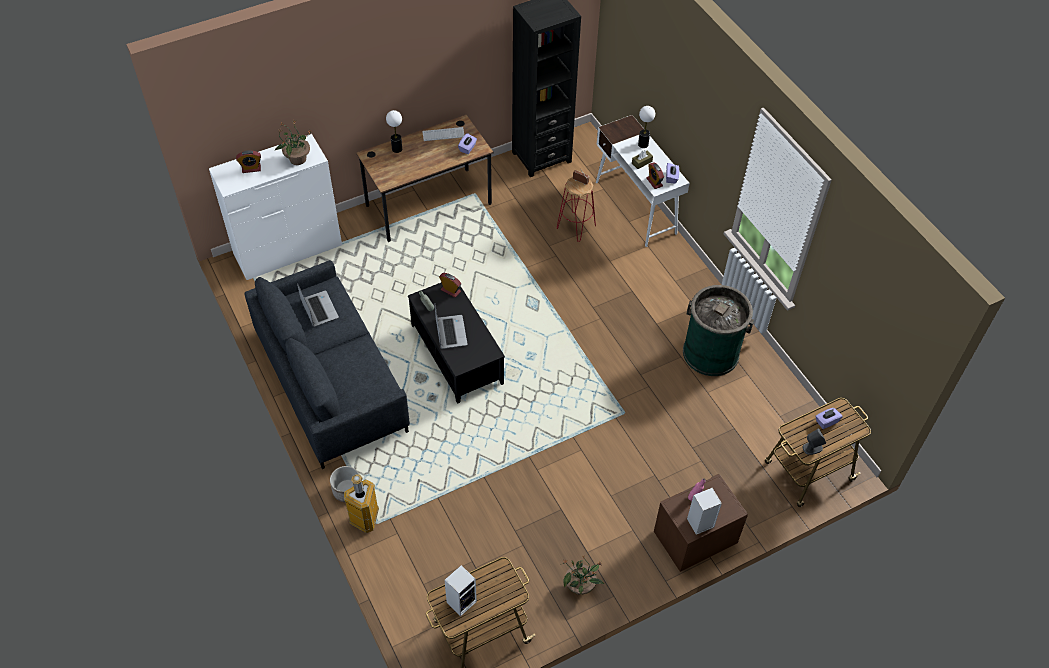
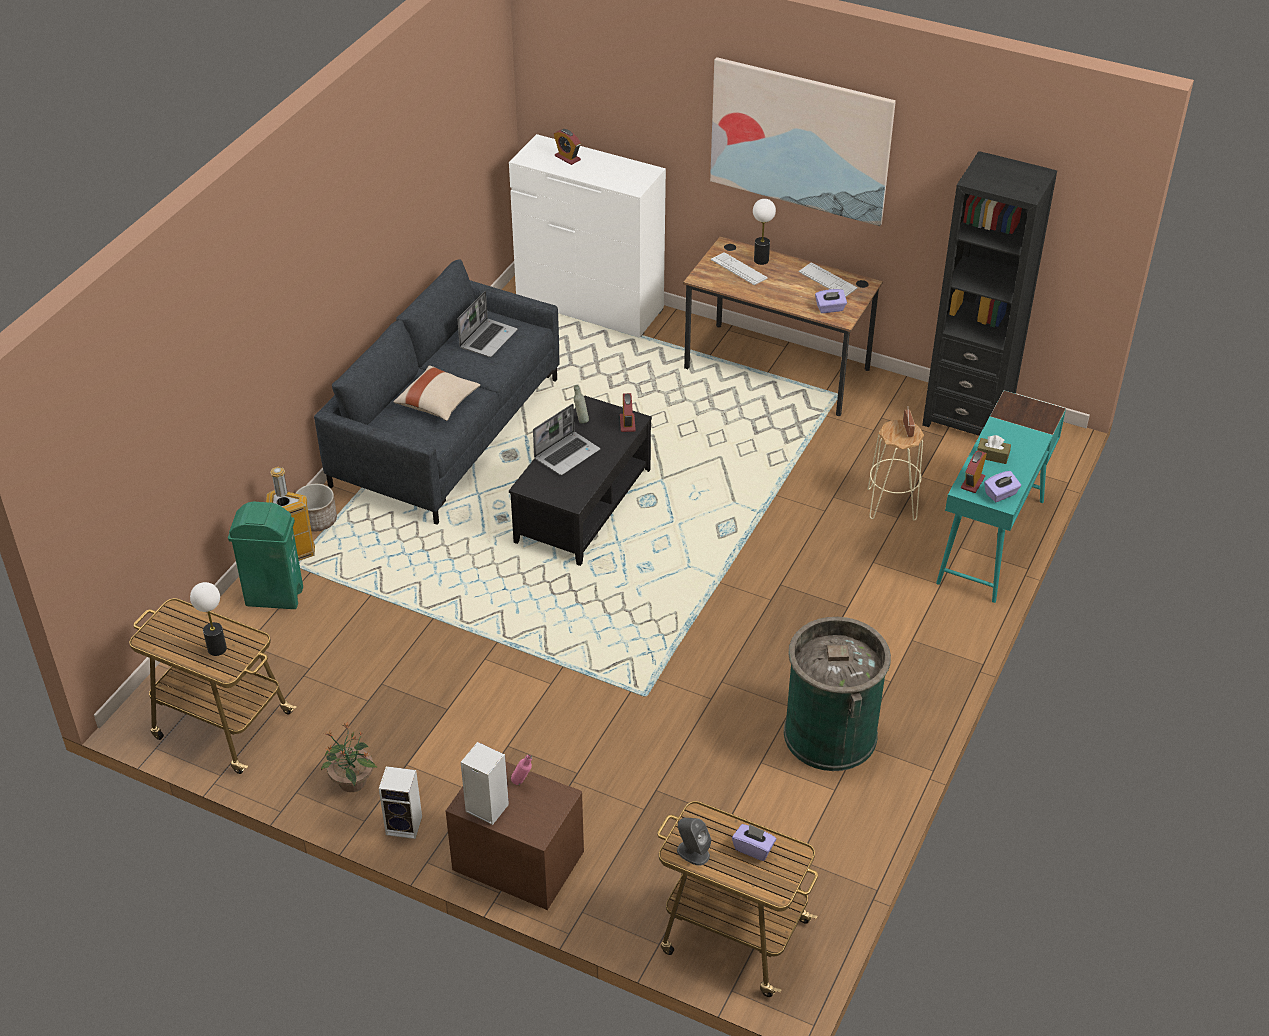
camera: 55 degrees right, 10 degrees down
potted plant [274,121,312,165] -> none
speaker [445,565,477,617] -> speaker moved to [379,766,422,839]
red stool [557,177,596,242] -> beige stool [868,420,924,521]
white desk [596,115,690,247] -> turquoise desk [936,391,1066,603]
table lamp [638,106,655,148] -> table lamp moved to [190,582,227,656]
none -> green trash can [228,502,303,609]
none -> beige pillow [393,365,480,421]
none -> picture [710,57,896,226]
none -> keyboard [711,252,768,285]

